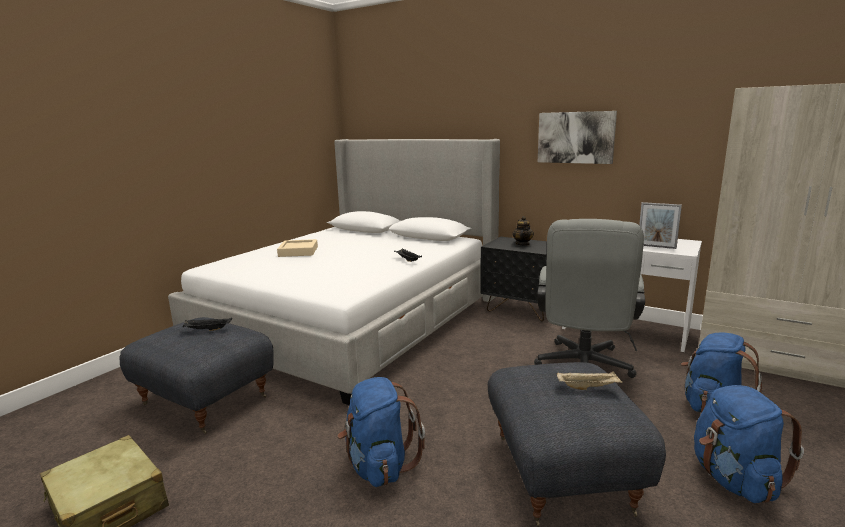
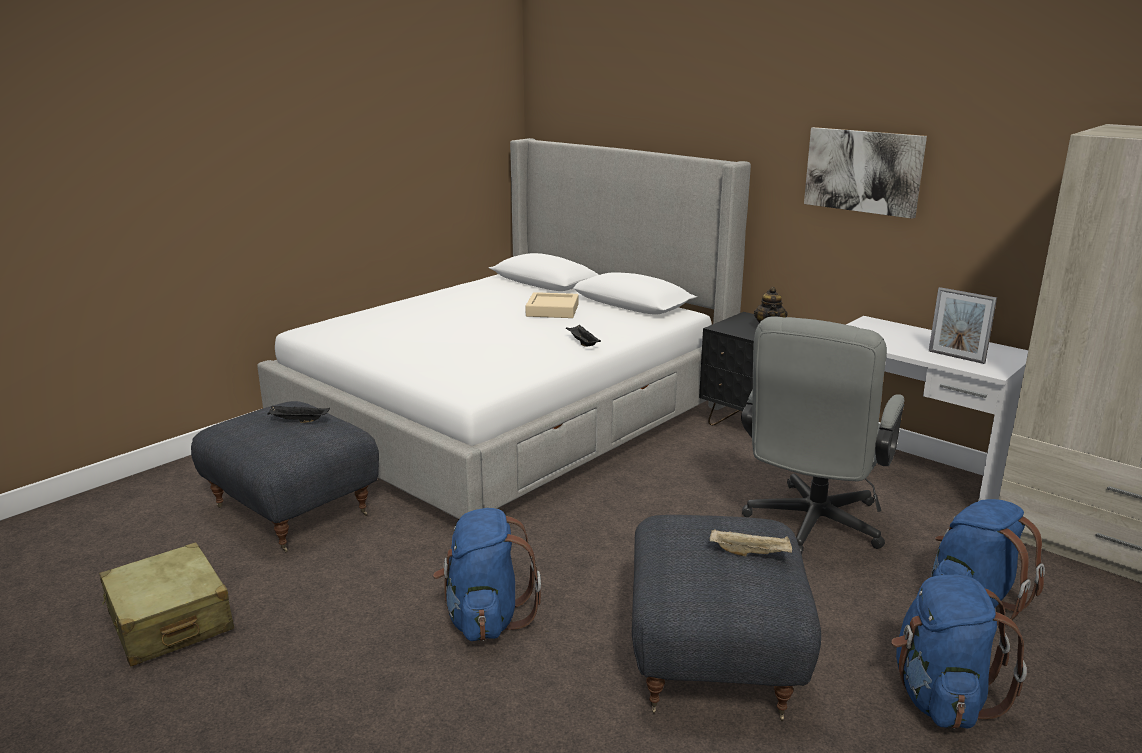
camera: 10 degrees right, 5 degrees up
beige tray [277,239,318,257] -> beige tray moved to [525,292,579,318]

